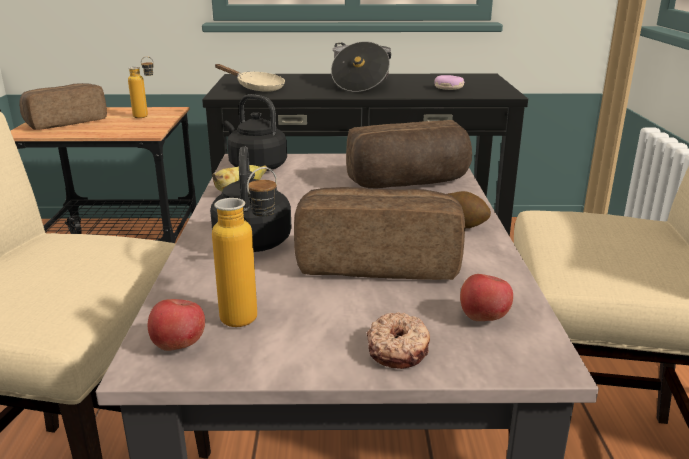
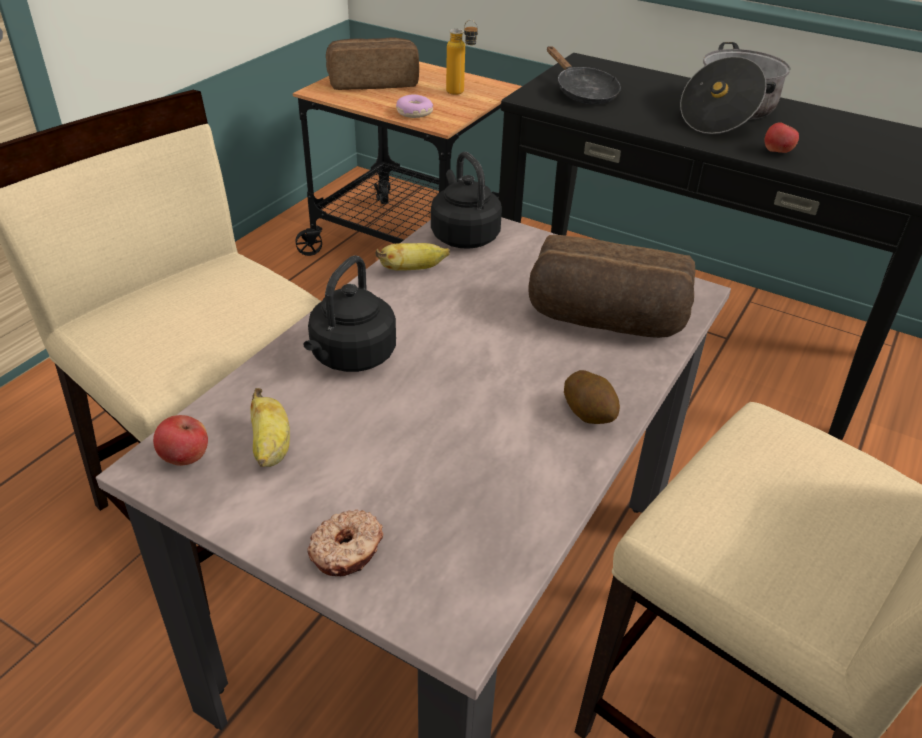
camera: 30 degrees right, 15 degrees up
bottle [212,167,277,327] -> banana [251,388,290,467]
beige frying pan [215,64,285,92] -> black frying pan [547,46,621,105]
bread [294,187,465,280] -> none
donut [434,75,465,90] -> donut moved to [396,94,433,118]
apple [460,274,513,321] -> apple moved to [764,122,799,153]

